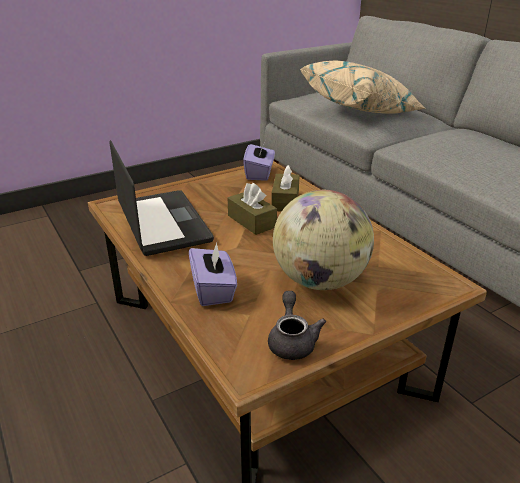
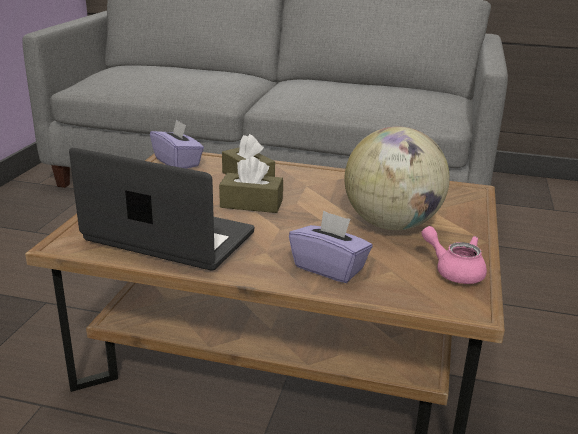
camera: 45 degrees left, 5 degrees down
grey teapot [268,291,326,360] -> pink teapot [421,226,487,284]
beige pillow [300,61,426,114] -> none

